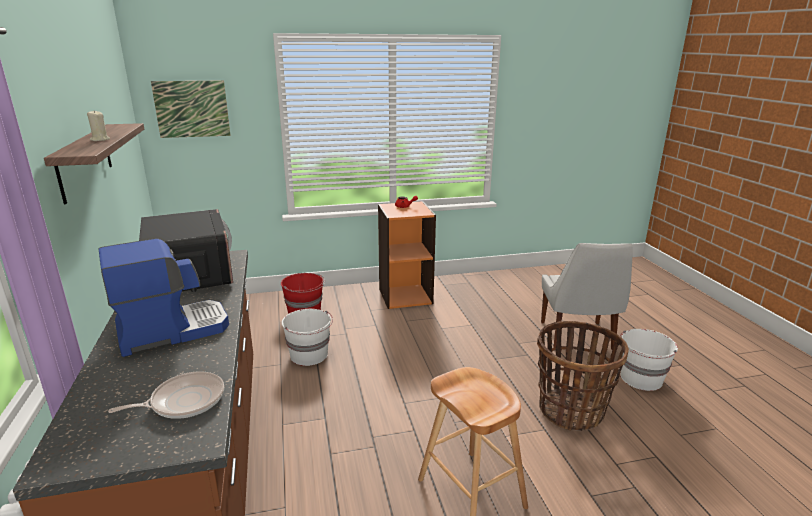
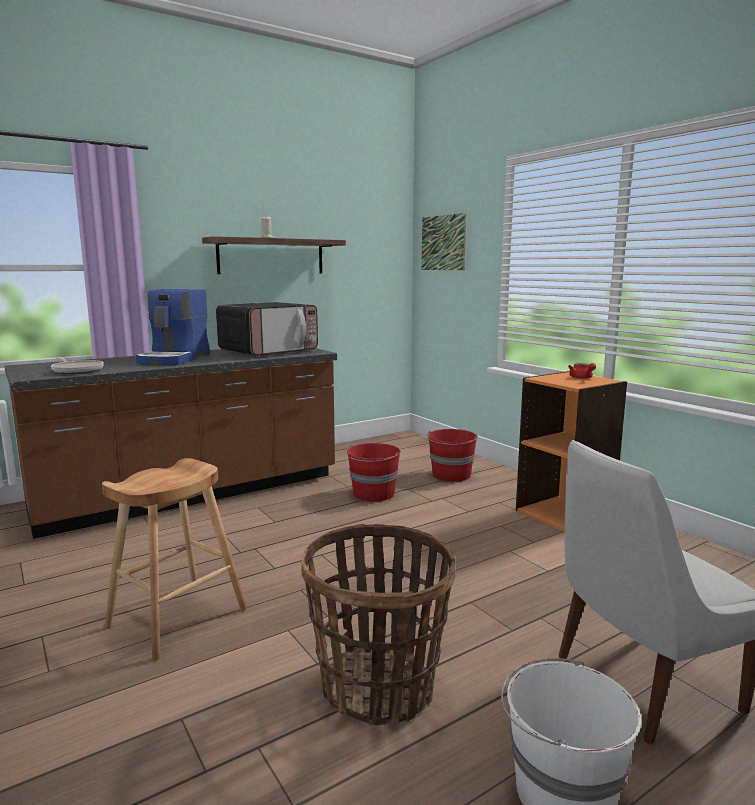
camera: 70 degrees right, 10 degrees down
coffee machine [99,238,229,357] -> coffee machine turned 60 degrees clockwise [136,289,210,366]
white bucket [282,309,333,366] -> red bucket [345,443,401,502]

